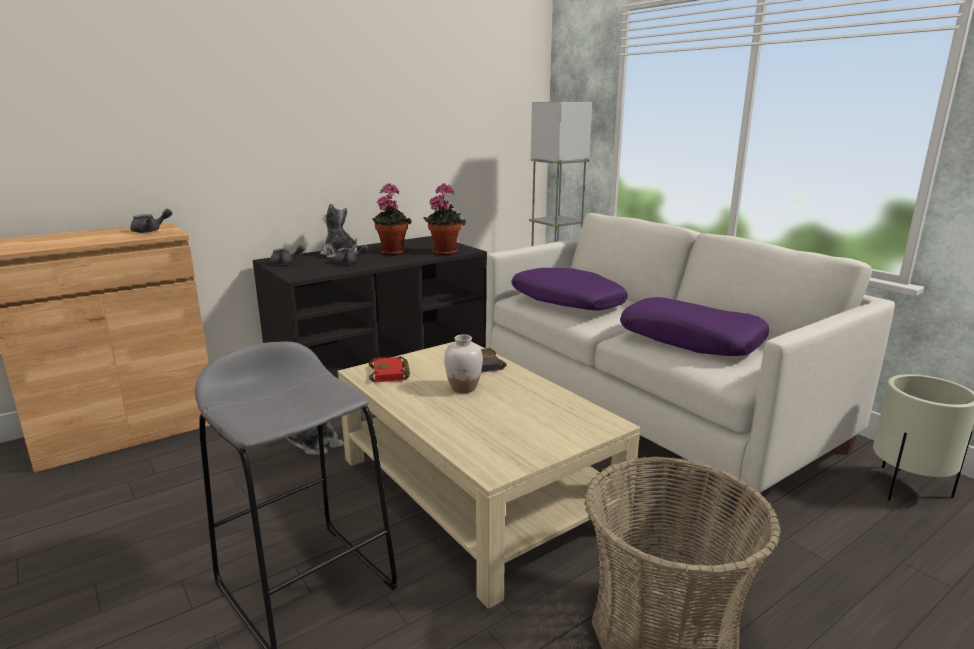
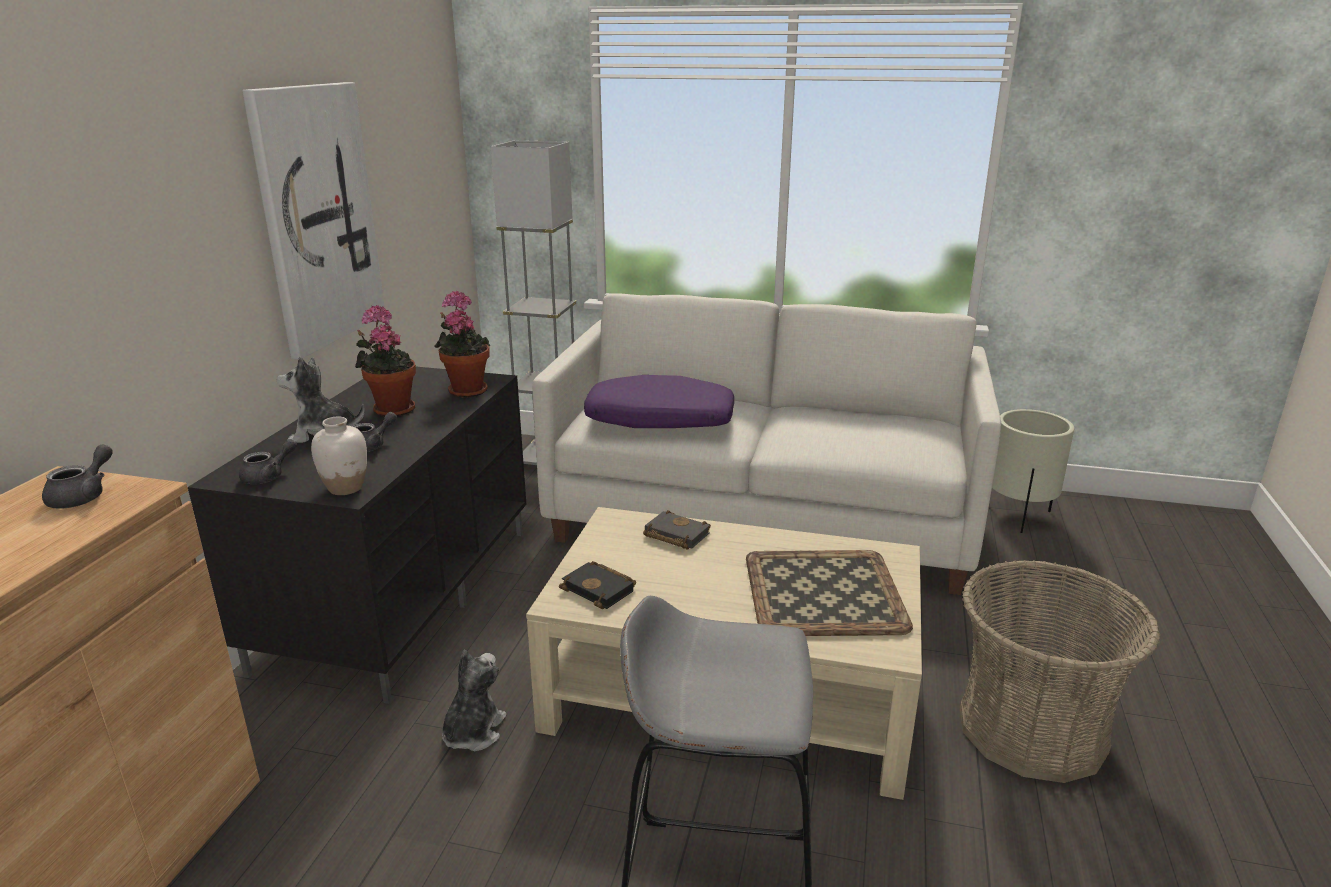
camera: 40 degrees left, 5 degrees up
red book [369,356,410,383] -> black book [559,561,636,609]
white vase [444,334,483,393] -> white vase moved to [311,417,367,495]
purple pillow [620,297,769,356] -> none
none -> picture [242,82,385,359]
none -> tray [746,550,913,636]

